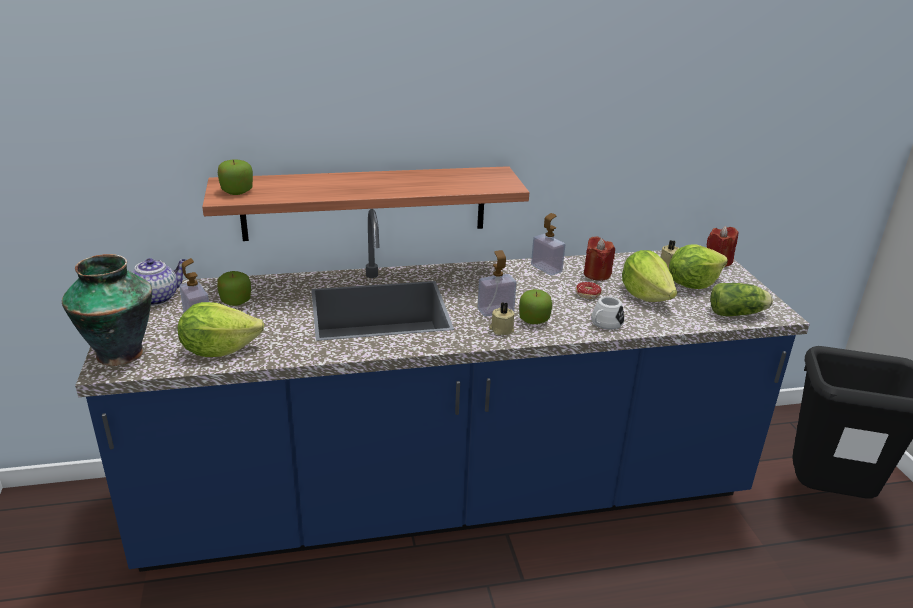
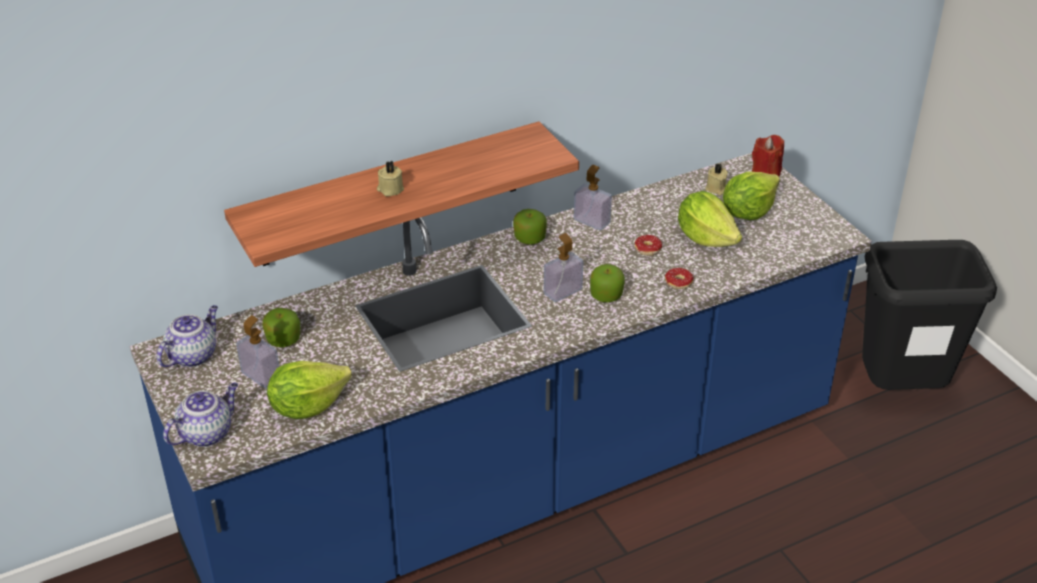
camera: 15 degrees left, 10 degrees up
vase [62,254,152,366] -> teapot [163,383,238,447]
apple [218,159,253,195] -> apple moved to [513,209,547,245]
beige candle [489,302,515,335] -> beige candle moved to [377,161,404,196]
red candle [584,236,615,281] -> none
white mug [591,296,624,330] -> donut [665,268,694,289]
lettuce [710,283,773,316] -> none

